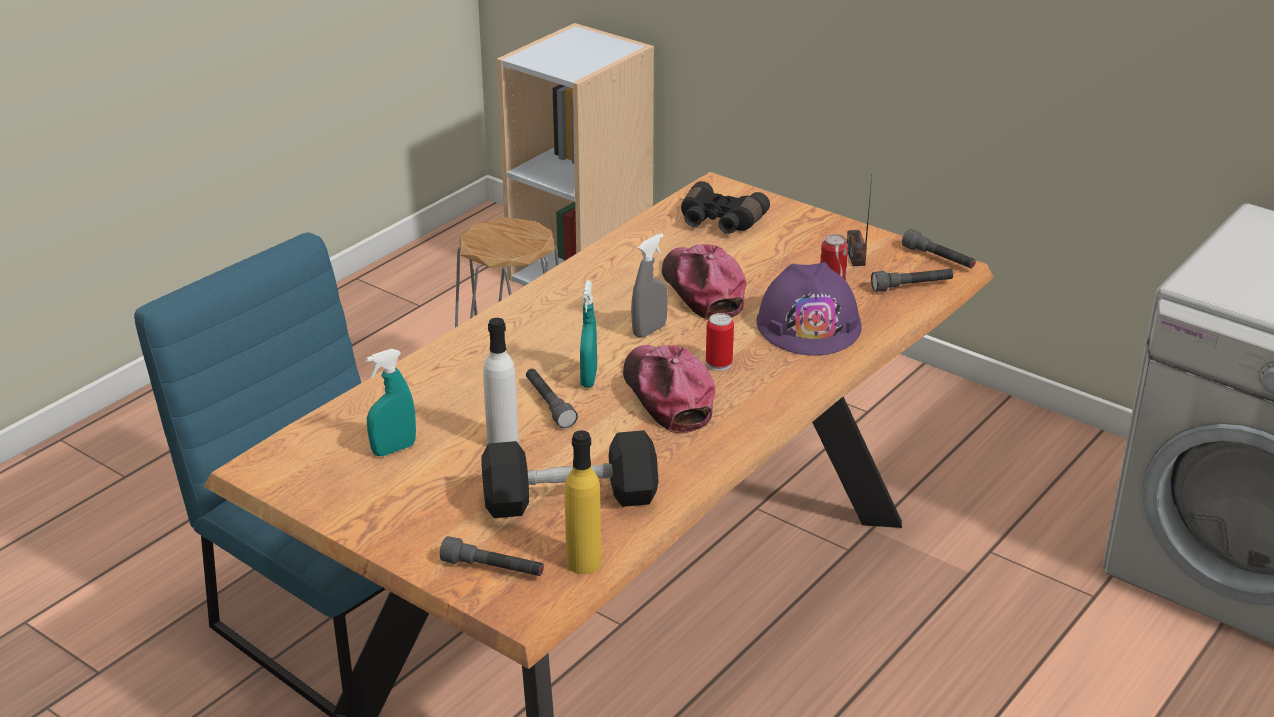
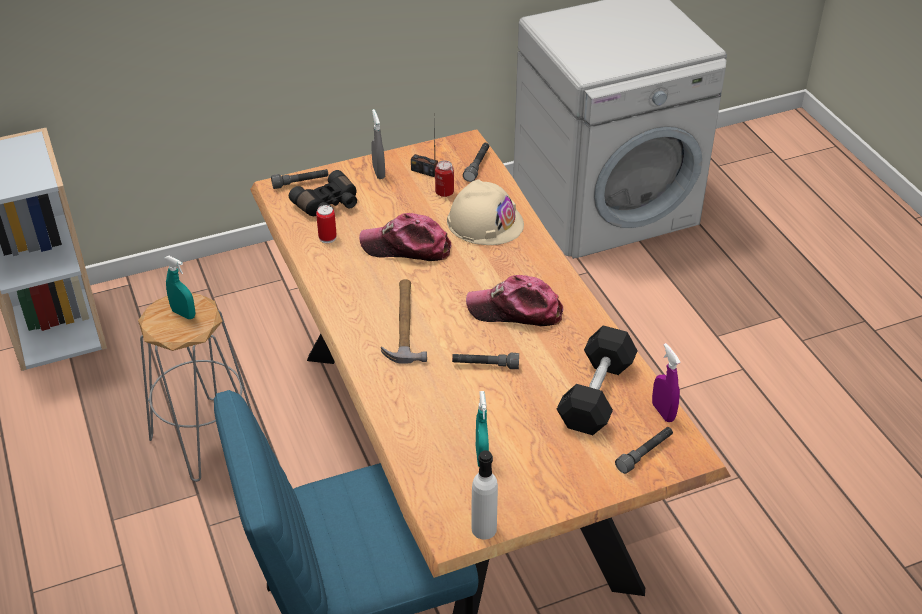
camera: 60 degrees left, 10 degrees up
white bottle [483,318,519,445] -> white bottle moved to [472,450,498,539]
yellow bottle [565,431,602,574] -> purple spray bottle [652,343,681,422]
turquoise spray bottle [580,280,597,387] -> turquoise spray bottle moved to [164,256,195,319]
grey spray bottle [631,233,668,338] -> grey spray bottle moved to [371,109,385,179]
can [706,313,734,371] -> can moved to [316,205,337,243]
purple hard hat [756,262,862,356] -> beige hard hat [447,179,524,245]
grey flashlight [902,229,976,268] -> grey flashlight moved to [271,169,329,189]
none -> hammer [381,279,427,364]

